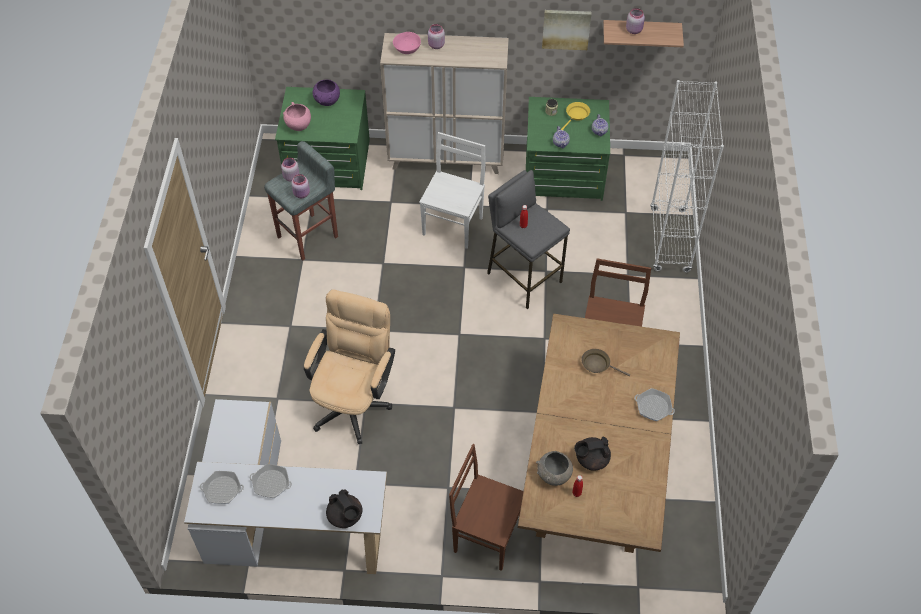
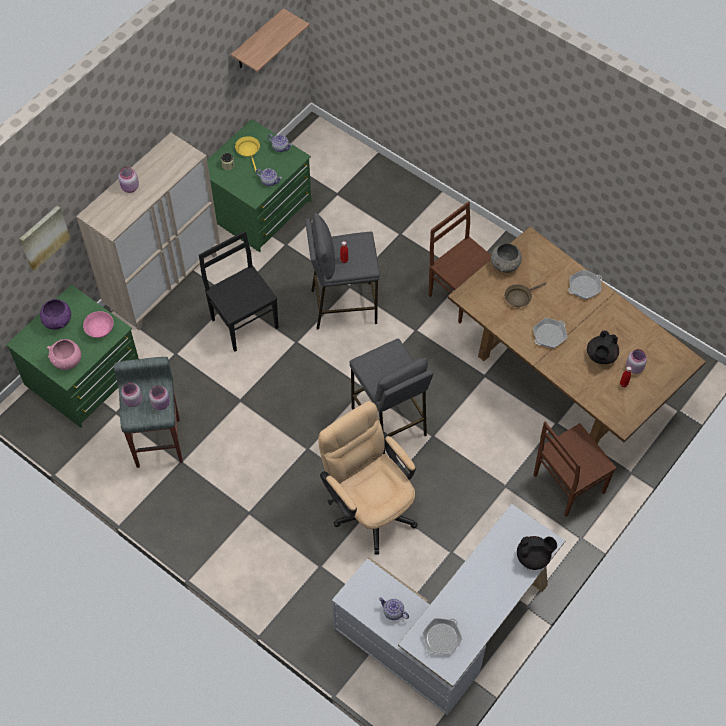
camera: 55 degrees left, 5 degrees up
frying pan [249,464,292,498] -> frying pan moved to [533,318,567,348]
pink bowl [393,32,421,54] -> pink bowl moved to [83,311,114,338]
white chair [419,132,485,249] -> black chair [199,231,278,352]
grey bowl [536,451,573,486] -> grey bowl moved to [491,243,522,273]
picture [542,10,591,50] -> picture moved to [20,206,70,271]
pink jar [626,8,645,34] -> pink jar moved to [626,349,647,374]
white bookcase [650,80,724,272] -> none
none -> grey stool [350,339,433,454]
none -> teapot [379,597,409,620]

